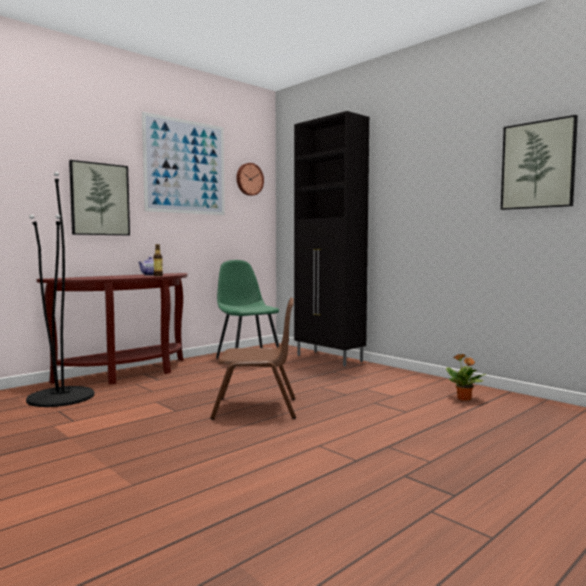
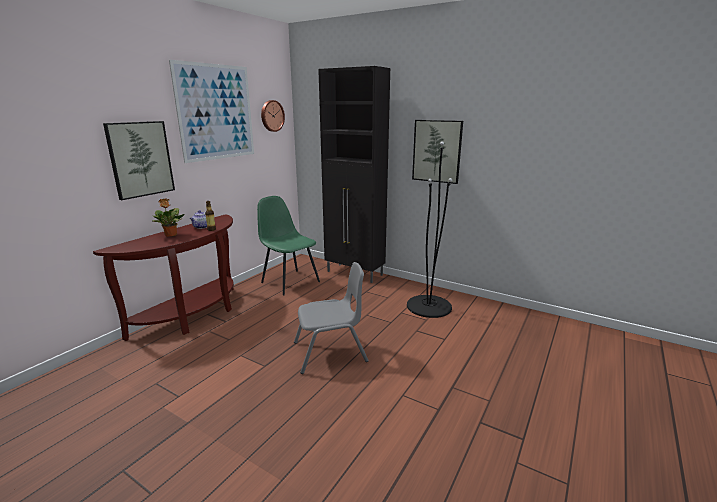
camera: 15 degrees left, 15 degrees up
black floor lamp [26,172,94,407] -> black floor lamp moved to [407,142,452,318]
brown chair [210,297,296,420] -> grey chair [294,262,369,374]
potted plant [446,354,486,400] -> potted plant moved to [152,198,184,237]
picture [501,115,578,210] -> picture moved to [412,120,463,184]

